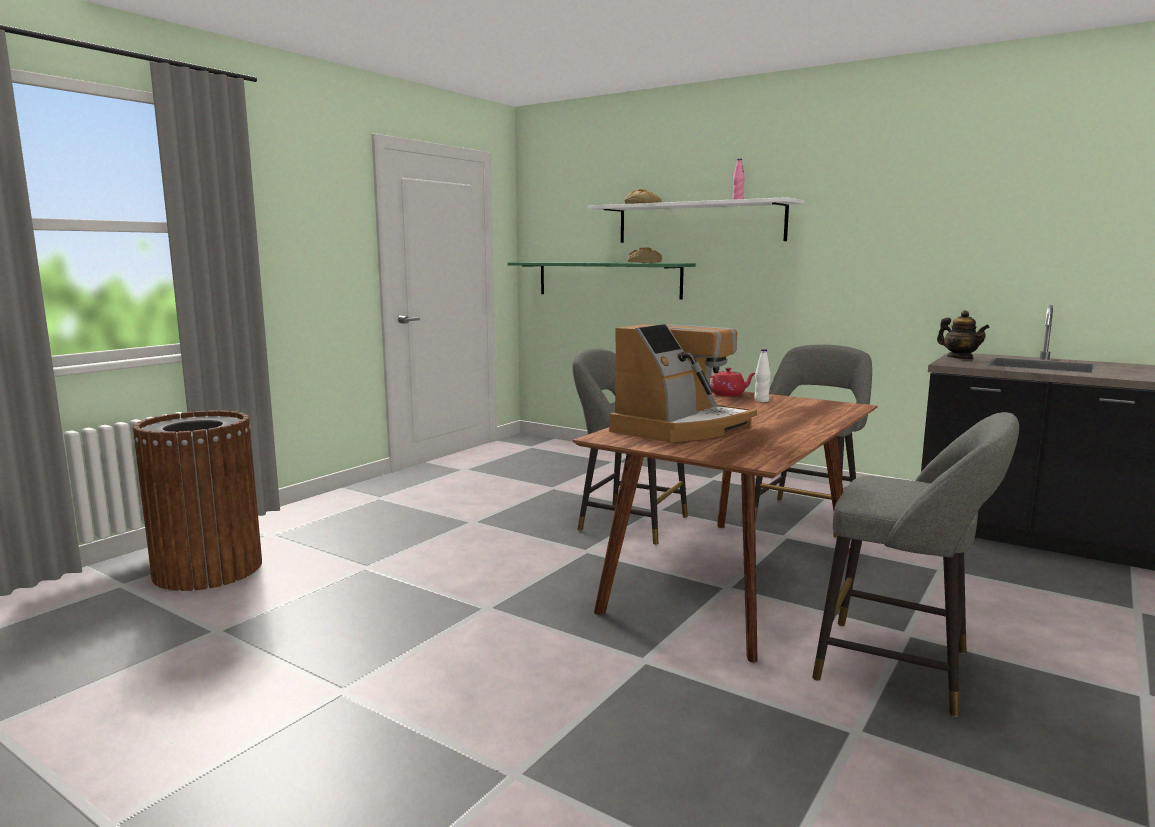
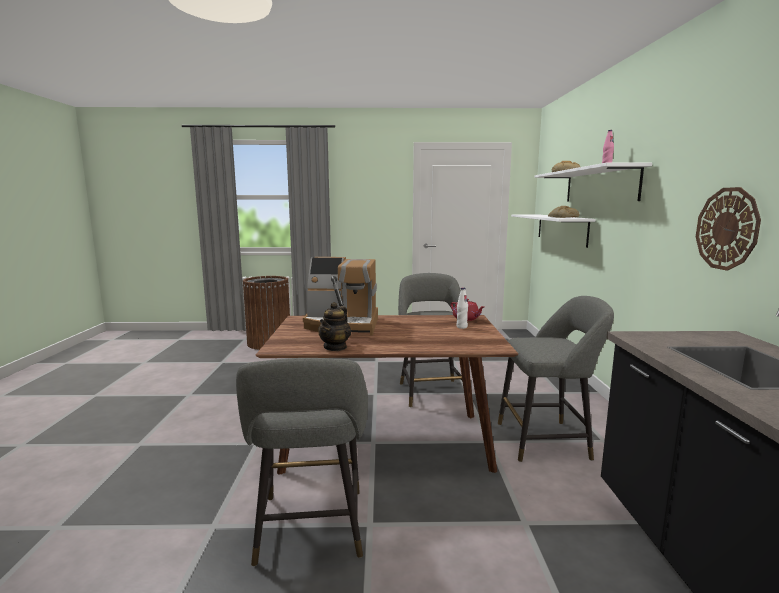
camera: 55 degrees right, 0 degrees up
green shelf [507,262,696,299] -> white shelf [511,214,595,248]
teapot [937,310,990,359] -> teapot moved to [318,302,351,351]
none -> wall clock [696,187,761,271]

